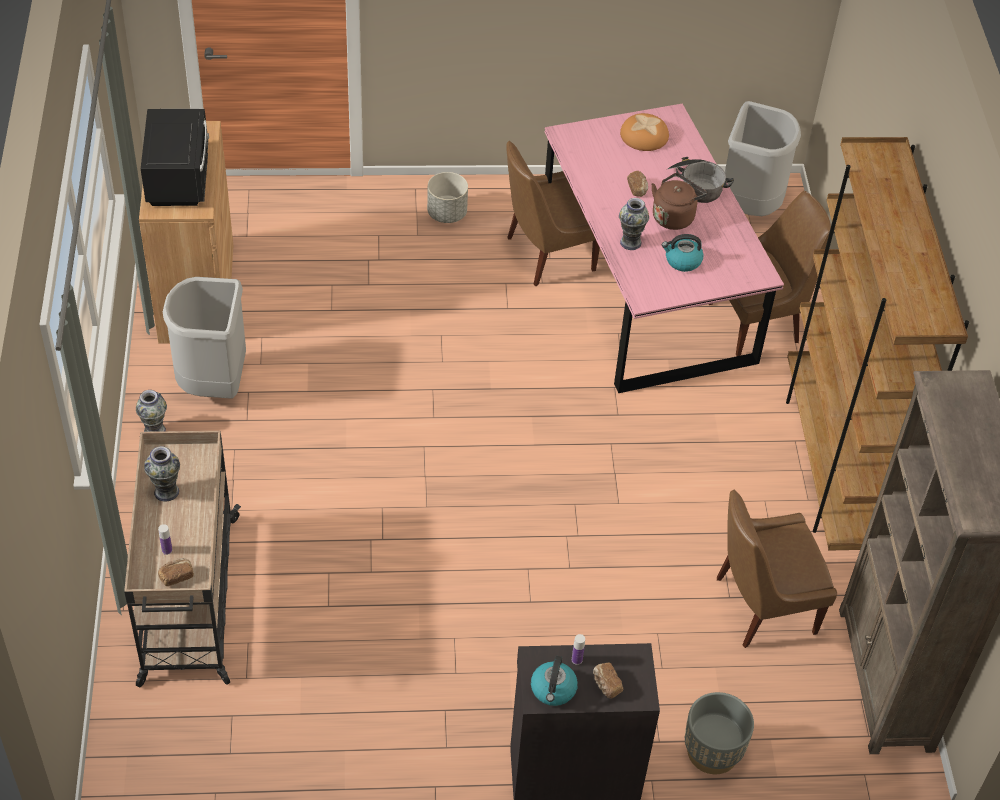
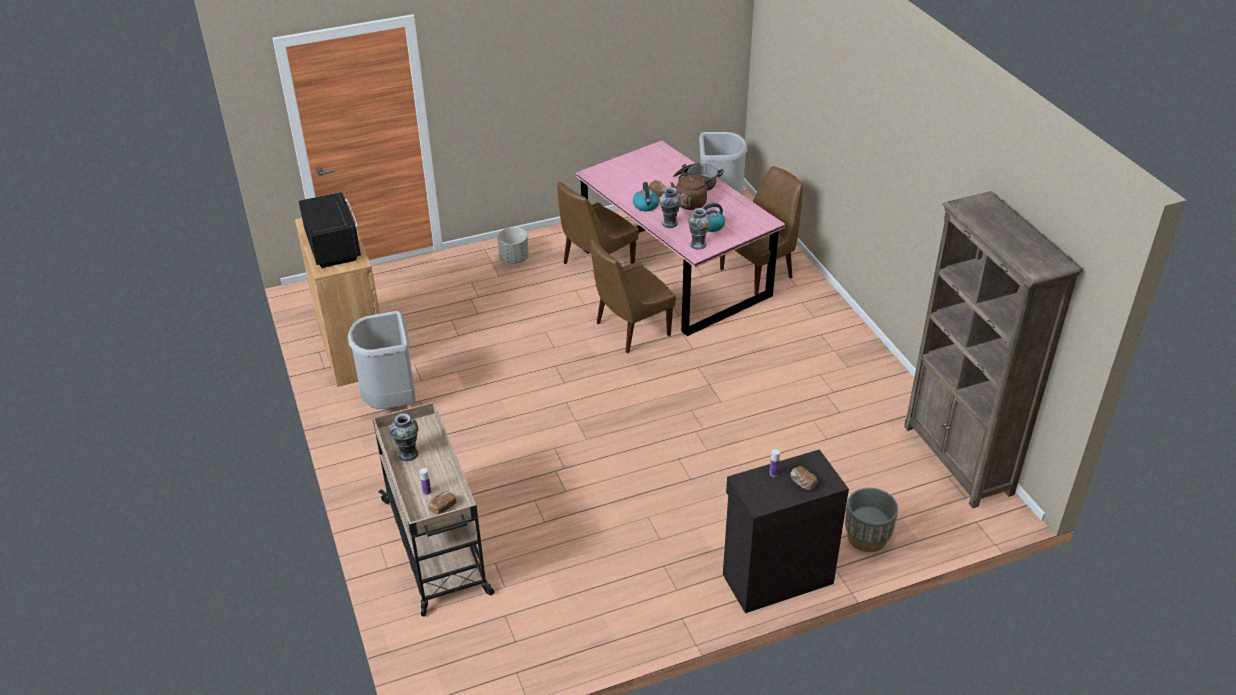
camera: 15 degrees left, 10 degrees down
vase [136,390,167,432] -> vase moved to [688,208,711,249]
kettle [531,656,578,706] -> kettle moved to [633,182,659,211]
bread [620,113,669,151] -> none
brown chair [717,490,837,648] -> brown chair moved to [590,239,676,353]
brown bookcase [786,137,969,551] -> none

